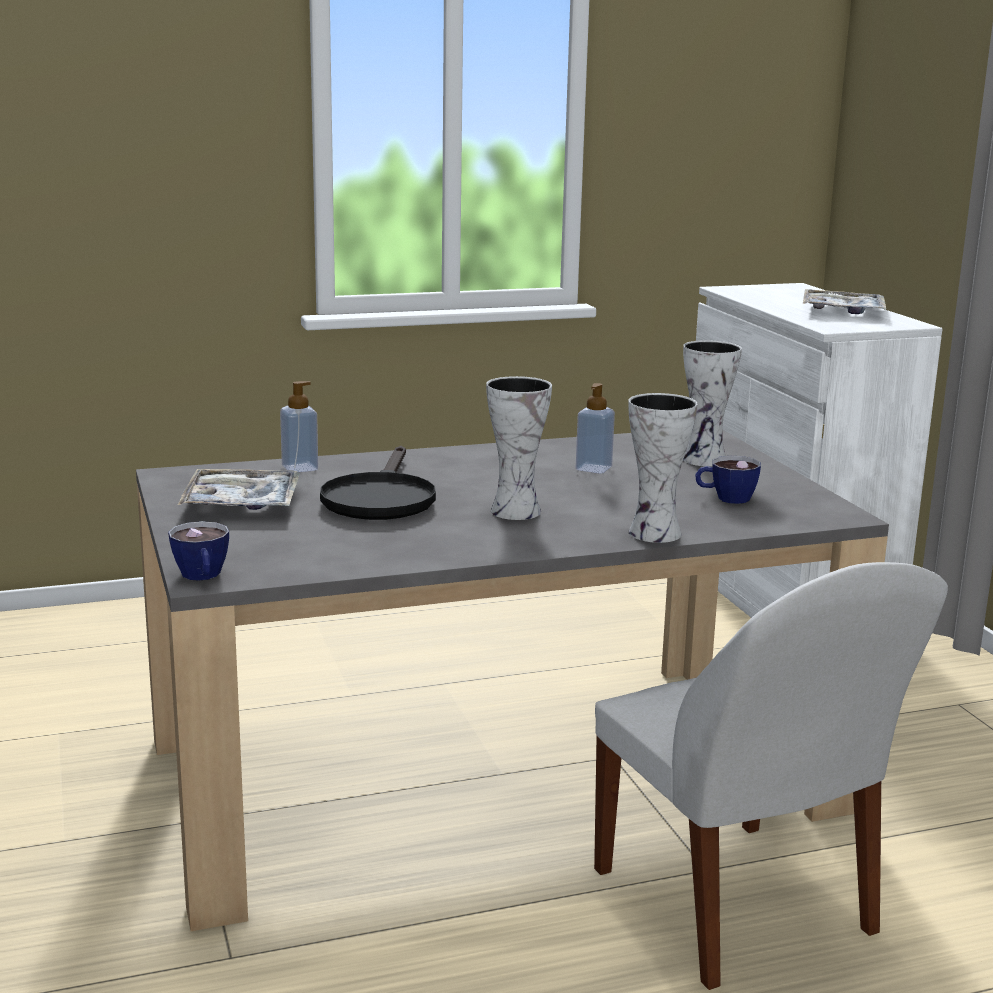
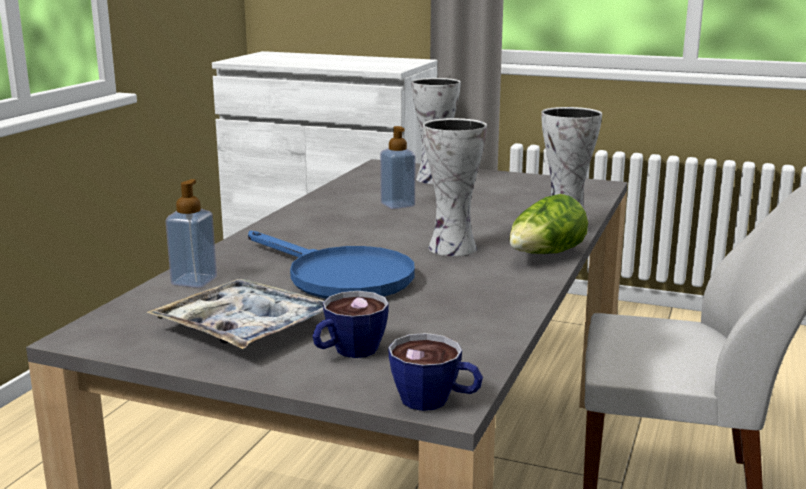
camera: 50 degrees left, 0 degrees up
black frying pan [320,446,436,520] -> blue frying pan [248,231,415,299]
cup [695,456,761,504] -> cup moved to [312,291,389,358]
tray [803,289,886,314] -> none
none -> lettuce [509,194,588,254]

